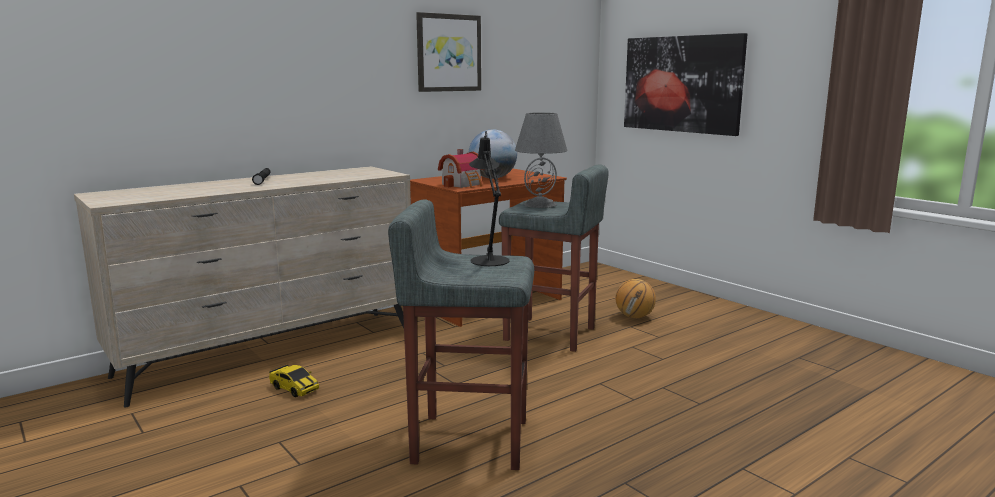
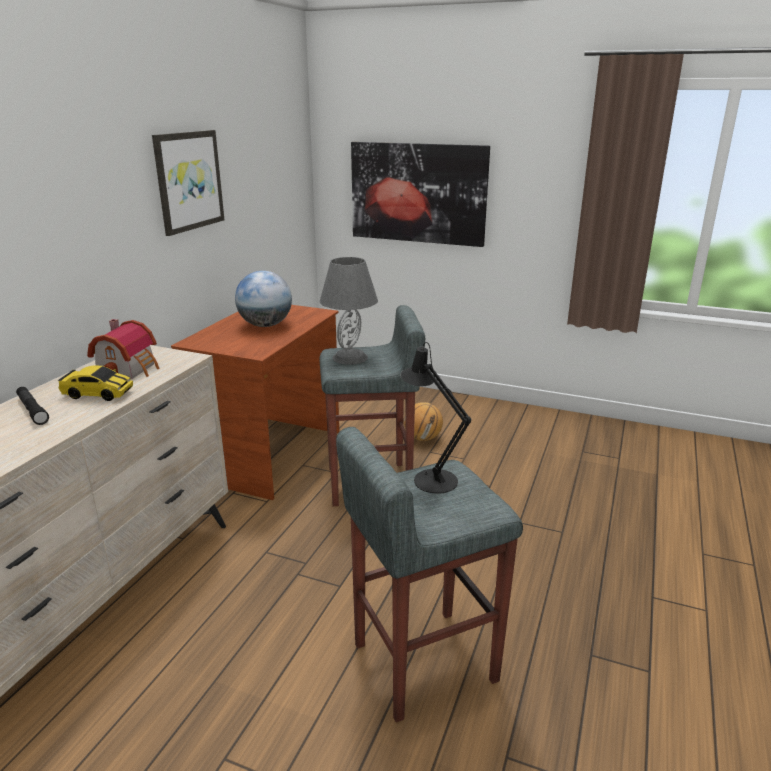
camera: 30 degrees left, 10 degrees up
toy car [269,365,319,397] -> toy car moved to [58,366,133,401]
toy house [438,149,485,188] -> toy house moved to [87,319,160,379]

